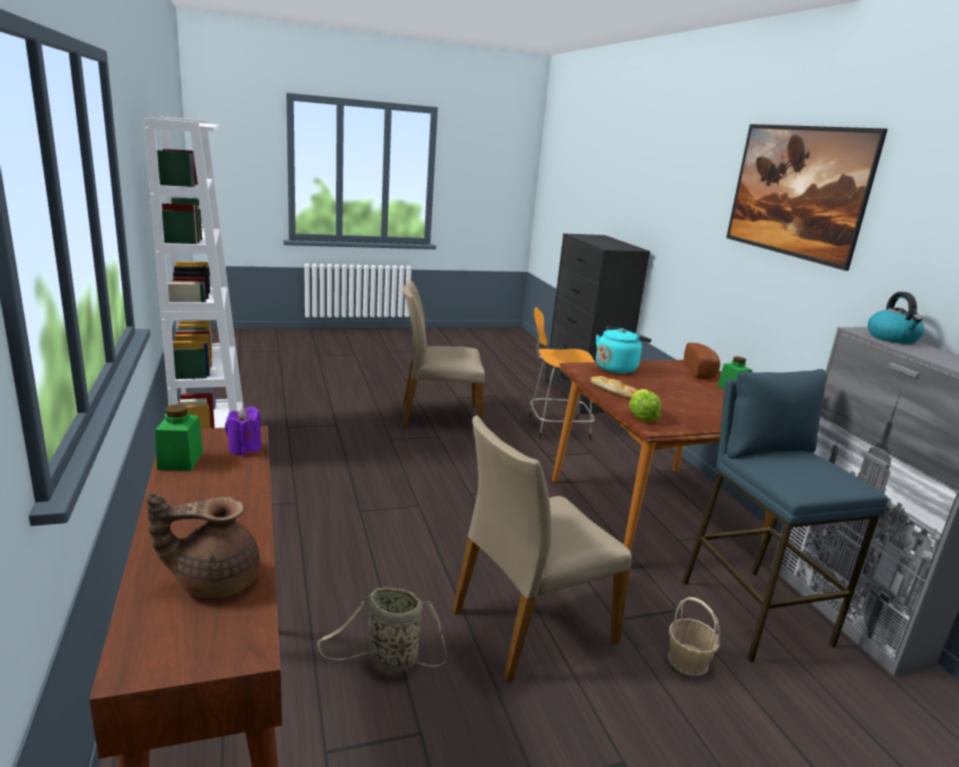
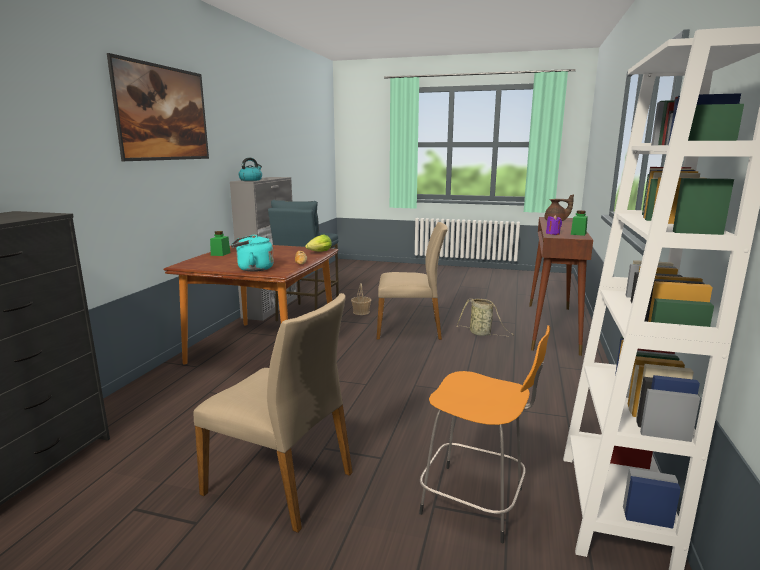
camera: 145 degrees left, 5 degrees down
orange stool [529,307,595,440] -> orange stool moved to [419,325,550,543]
bread [684,343,720,379] -> none

